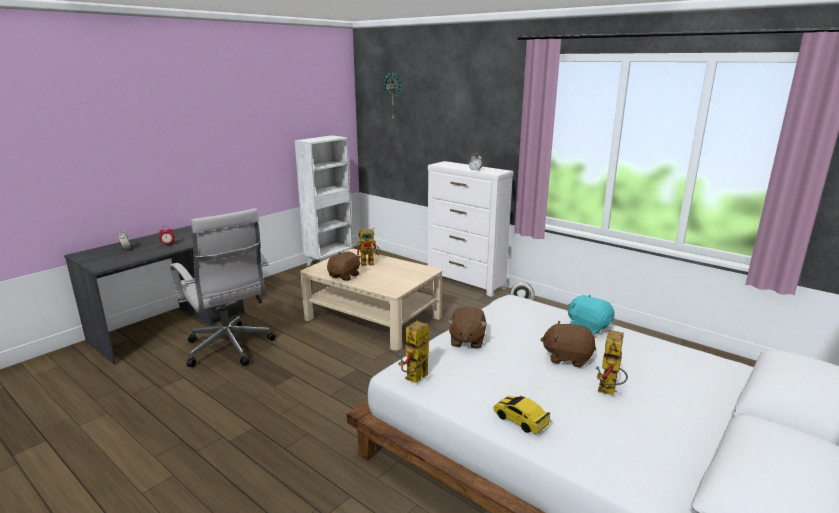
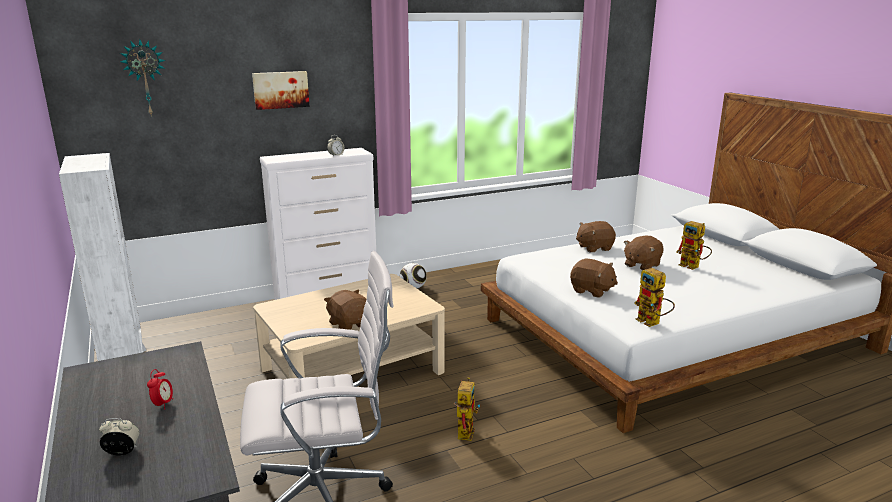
camera: 65 degrees left, 0 degrees up
toy robot [357,228,380,266] -> toy robot moved to [454,377,480,441]
toy car [493,395,551,435] -> none
turquoise plush toy [568,295,614,335] -> brown plush toy [576,221,616,252]
none -> picture [252,71,310,110]

